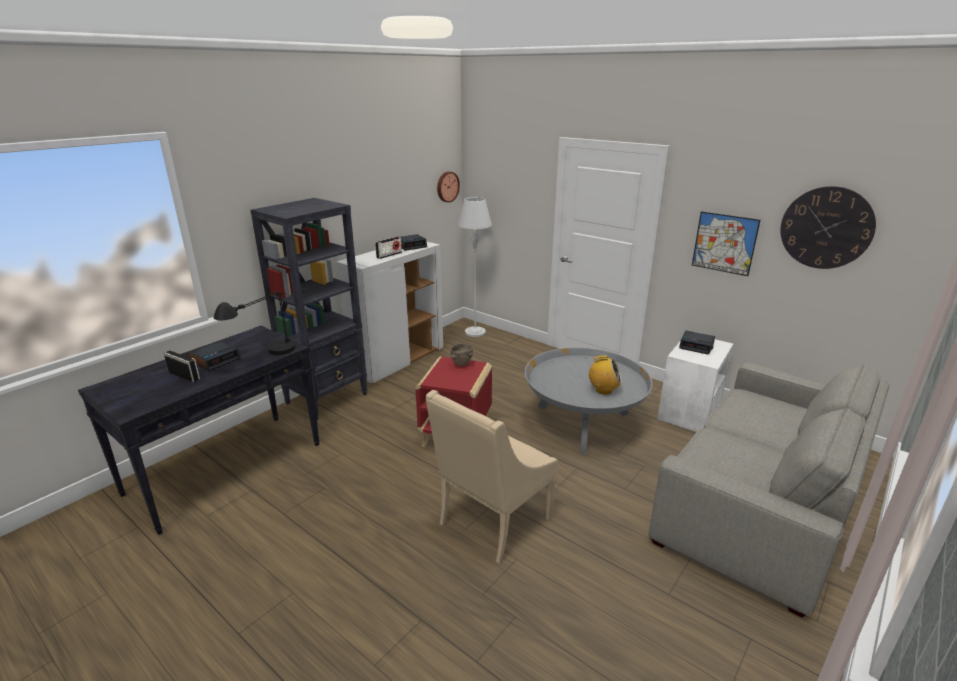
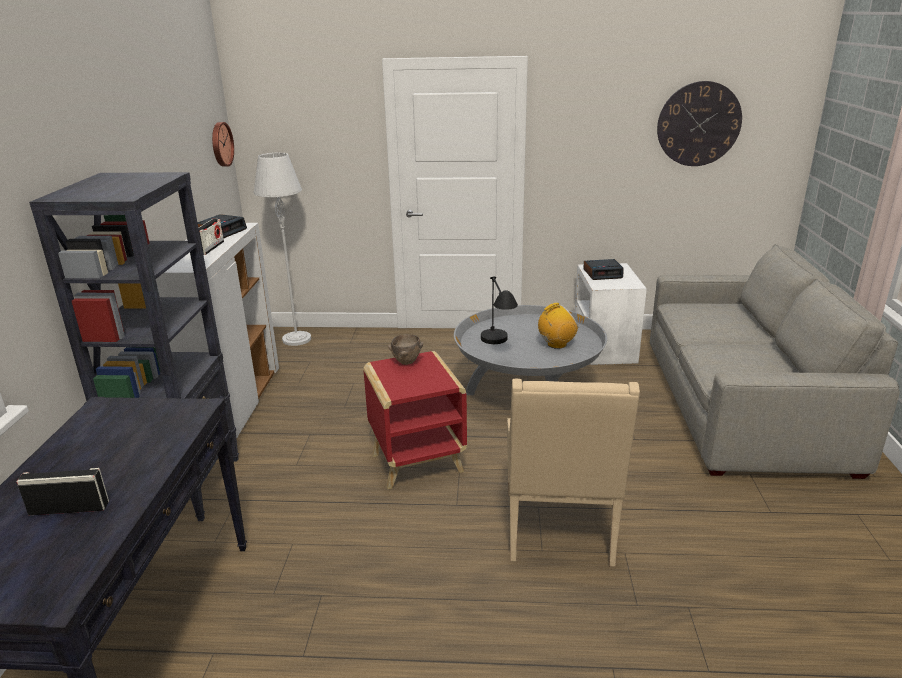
camera: 35 degrees left, 0 degrees up
alarm clock [189,341,241,371] -> none
black table lamp [214,292,295,355] -> black table lamp moved to [481,277,518,344]
picture [692,212,760,276] -> none

